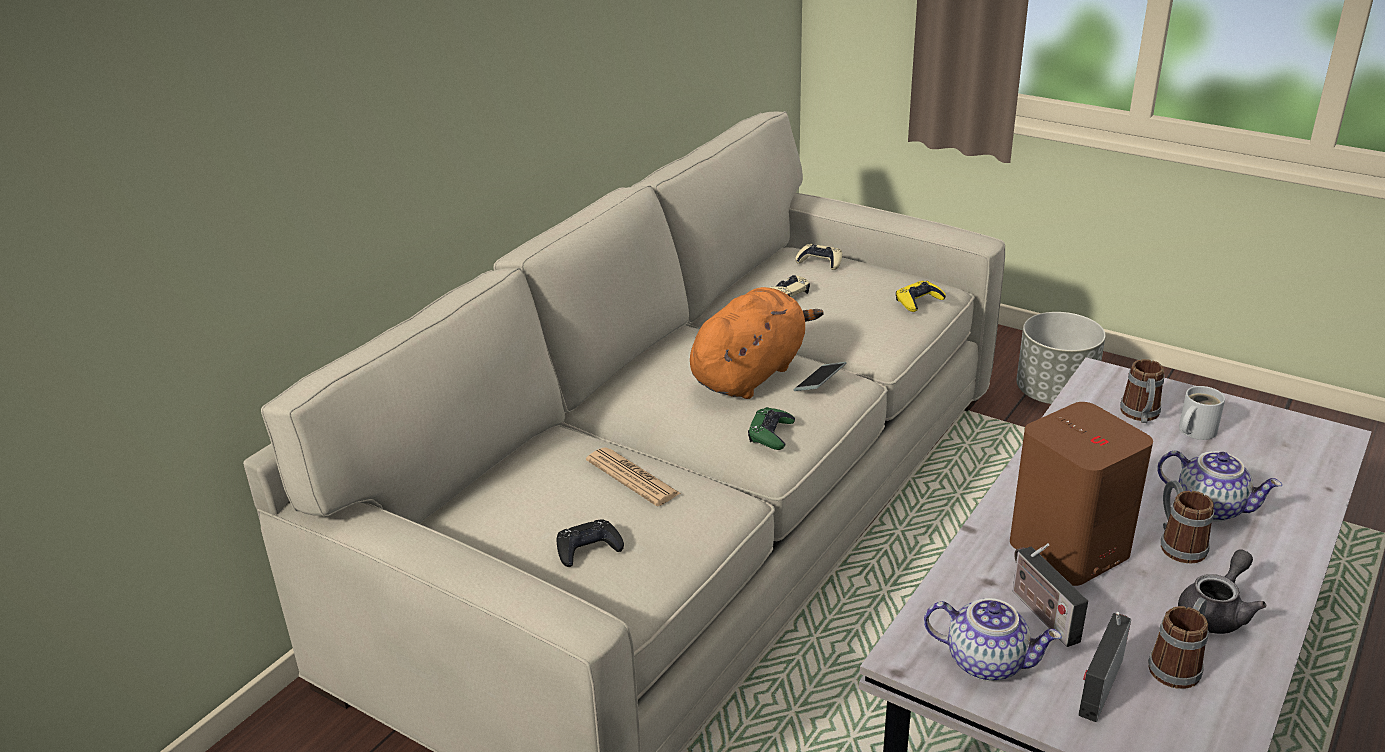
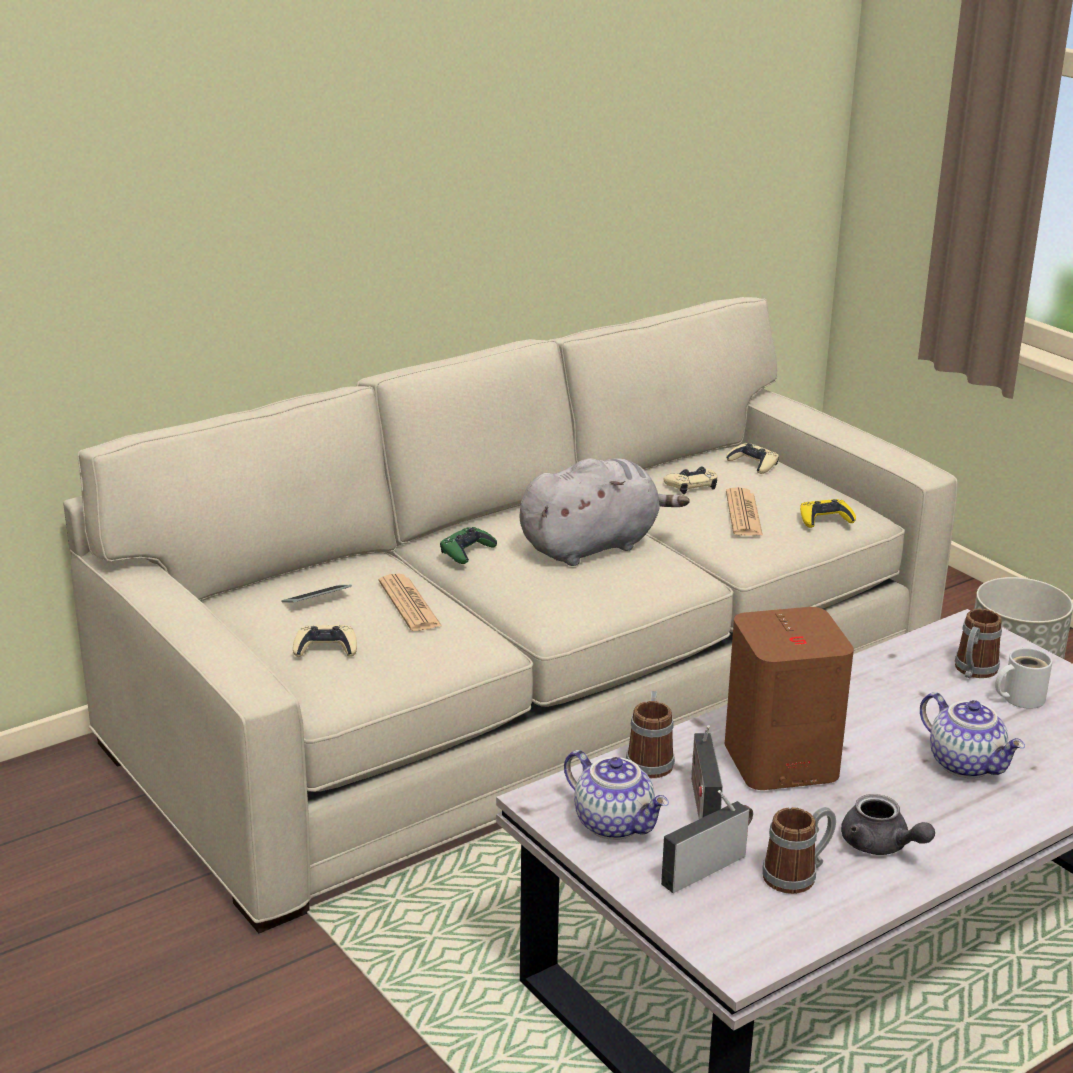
camera: 20 degrees right, 5 degrees down
black game controller [556,519,624,567] -> beige game controller [293,625,357,657]
orange plush toy [690,287,824,399] -> grey plush toy [520,458,689,566]
green game controller [748,407,795,450] -> green game controller moved to [440,527,497,564]
phone [794,362,846,391] -> phone moved to [282,585,352,603]
mug [1161,480,1214,564] -> mug moved to [626,691,675,778]
grey teapot [1178,549,1266,634] -> grey teapot turned 75 degrees clockwise [841,794,935,855]
none -> newspaper [726,487,763,536]

